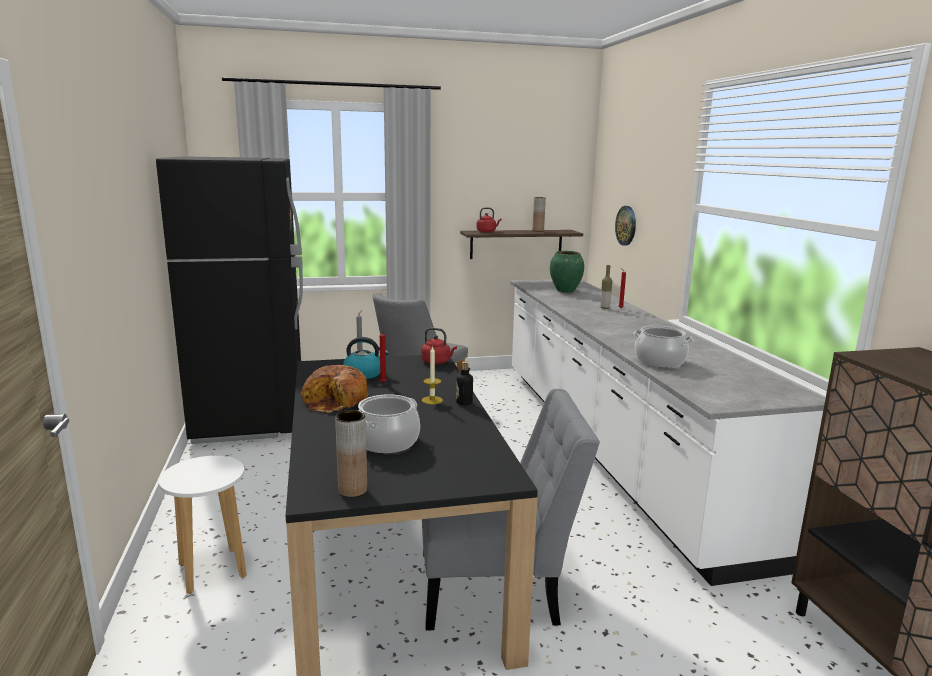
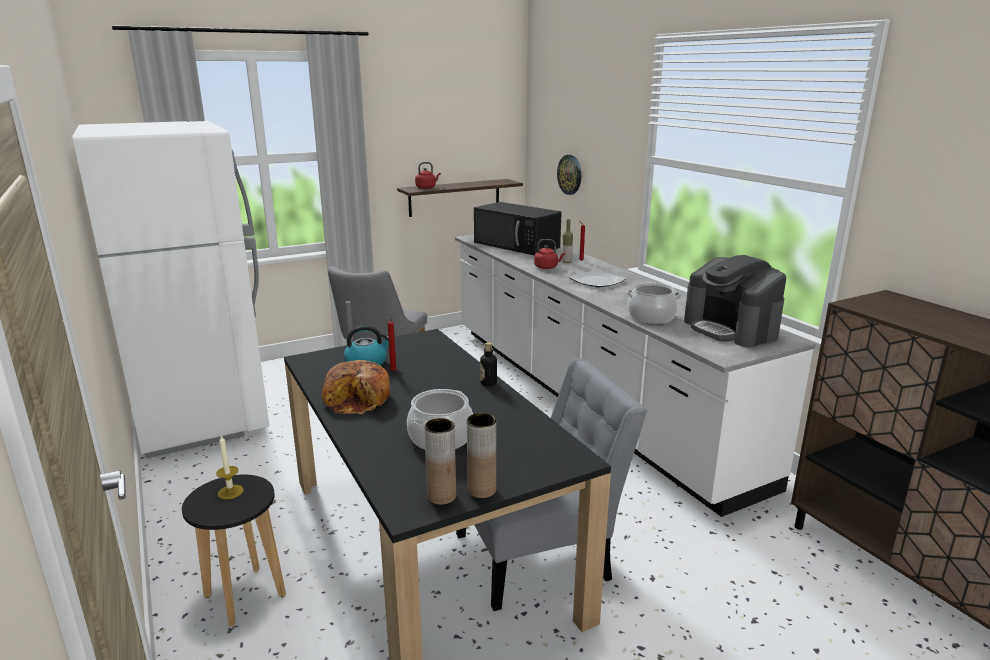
camera: 15 degrees left, 5 degrees up
black fridge [156,156,303,444] -> white fridge [72,121,269,458]
white stool [159,456,247,594] -> black stool [182,475,286,626]
red kettle [421,328,457,364] -> red kettle moved to [534,239,565,269]
candle [422,346,443,404] -> candle moved to [216,436,243,499]
brown vase [532,197,546,232] -> brown vase moved to [467,413,496,498]
green vase [550,251,584,293] -> black microwave [474,202,562,256]
none -> plate [569,270,626,287]
none -> coffee machine [684,255,786,347]

